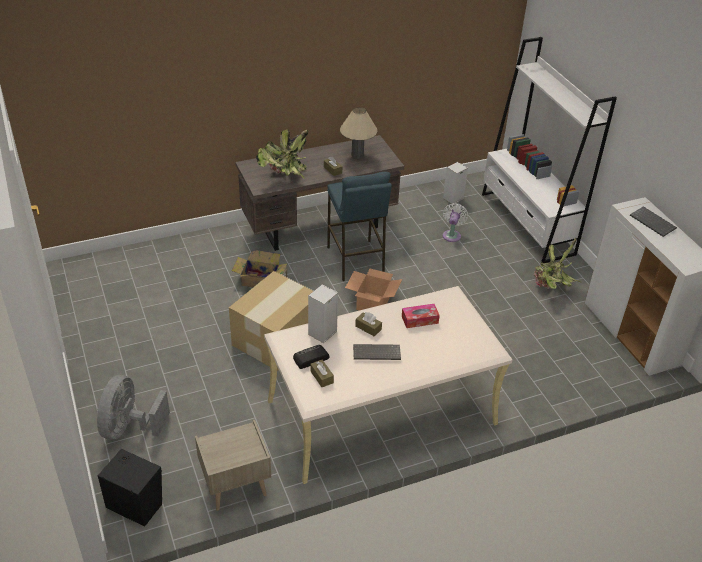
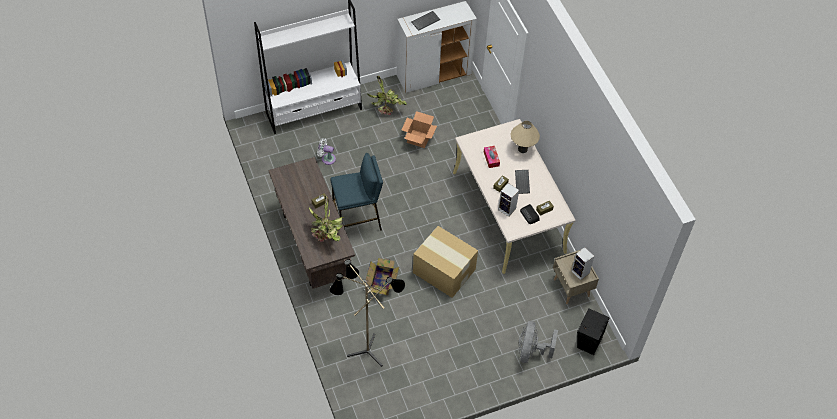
camera: 90 degrees left, 15 degrees up
grey fan [97,375,170,440] -> grey fan turned 90 degrees clockwise [518,321,558,363]
beige table lamp [340,107,377,159] -> beige table lamp moved to [511,121,540,153]
cardboard box [345,269,402,311] -> cardboard box moved to [401,111,437,148]
speaker [443,162,468,205] -> speaker moved to [571,247,595,280]
none -> floor lamp [329,259,405,367]

